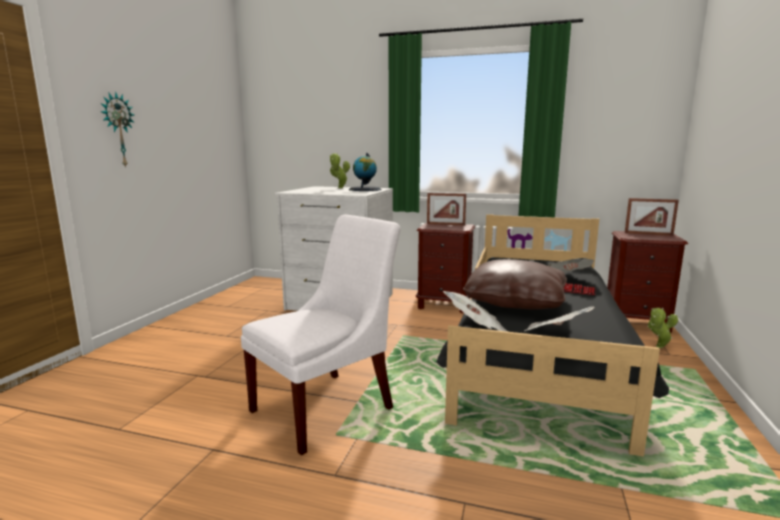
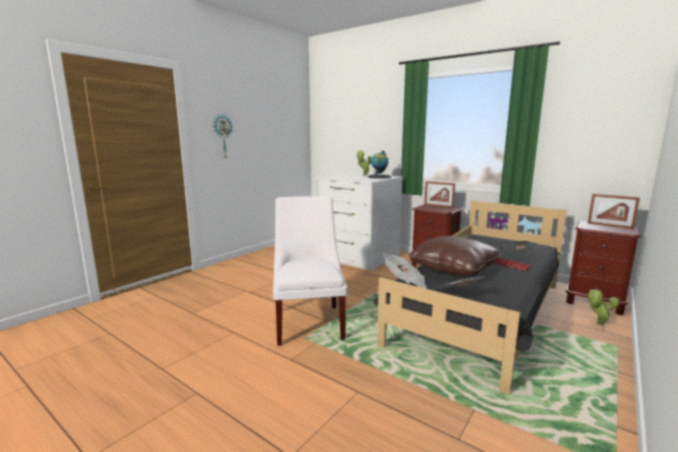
camera: 20 degrees right, 0 degrees up
white chair [241,214,401,455] -> white chair turned 75 degrees counterclockwise [273,196,347,346]

